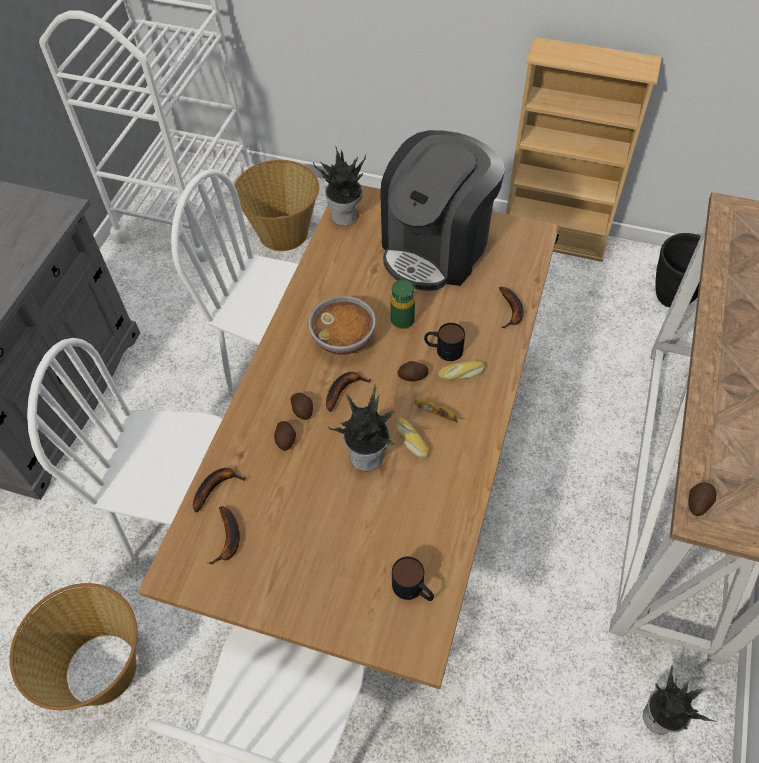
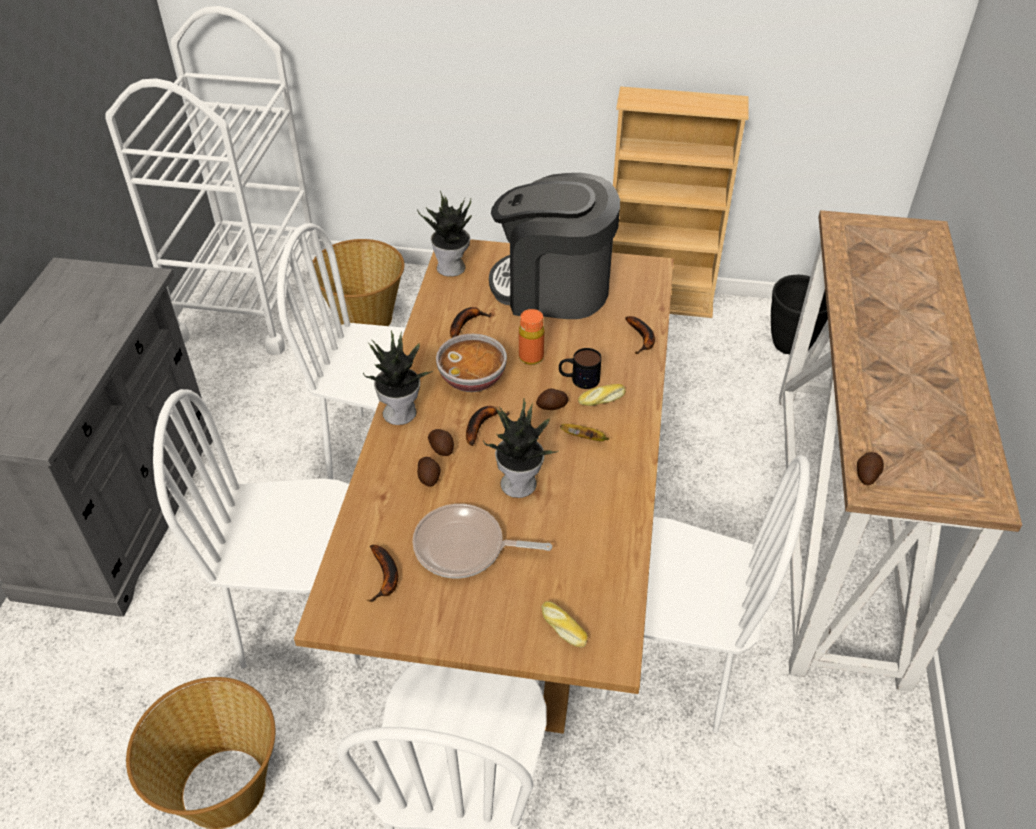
camera: 10 degrees left, 10 degrees down
banana [193,468,246,512] -> banana moved to [450,307,492,338]
coffee machine [380,130,505,291] -> coffee machine turned 75 degrees clockwise [489,173,620,319]
green bottle [390,280,415,329] -> orange bottle [519,309,544,365]
mug [392,557,434,601] -> none
bread [396,418,429,459] -> bread moved to [542,601,588,647]
potted plant [643,665,717,735] -> potted plant moved to [363,330,434,425]
none -> frying pan [413,504,552,578]
none -> white chair [601,455,810,733]

